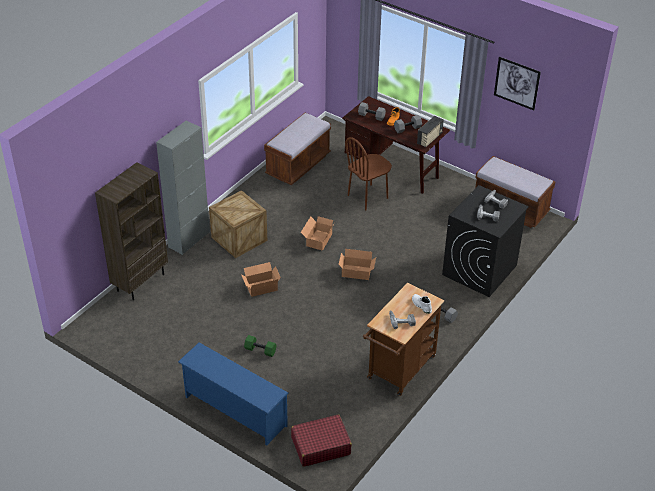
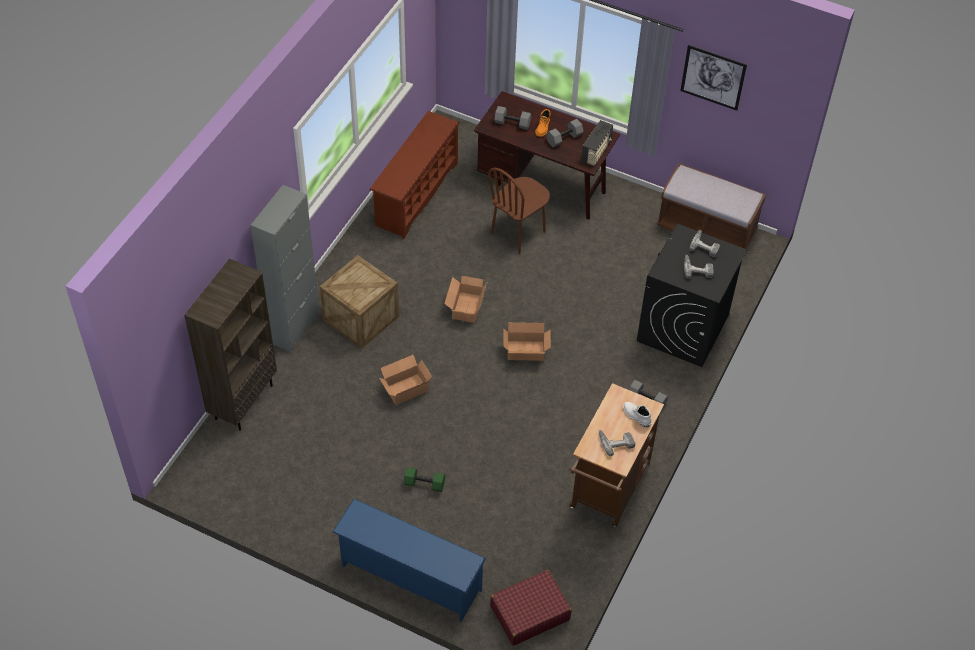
camera: 10 degrees left, 10 degrees up
brown bench [264,113,331,185] -> brown shoe rack [370,111,460,239]

